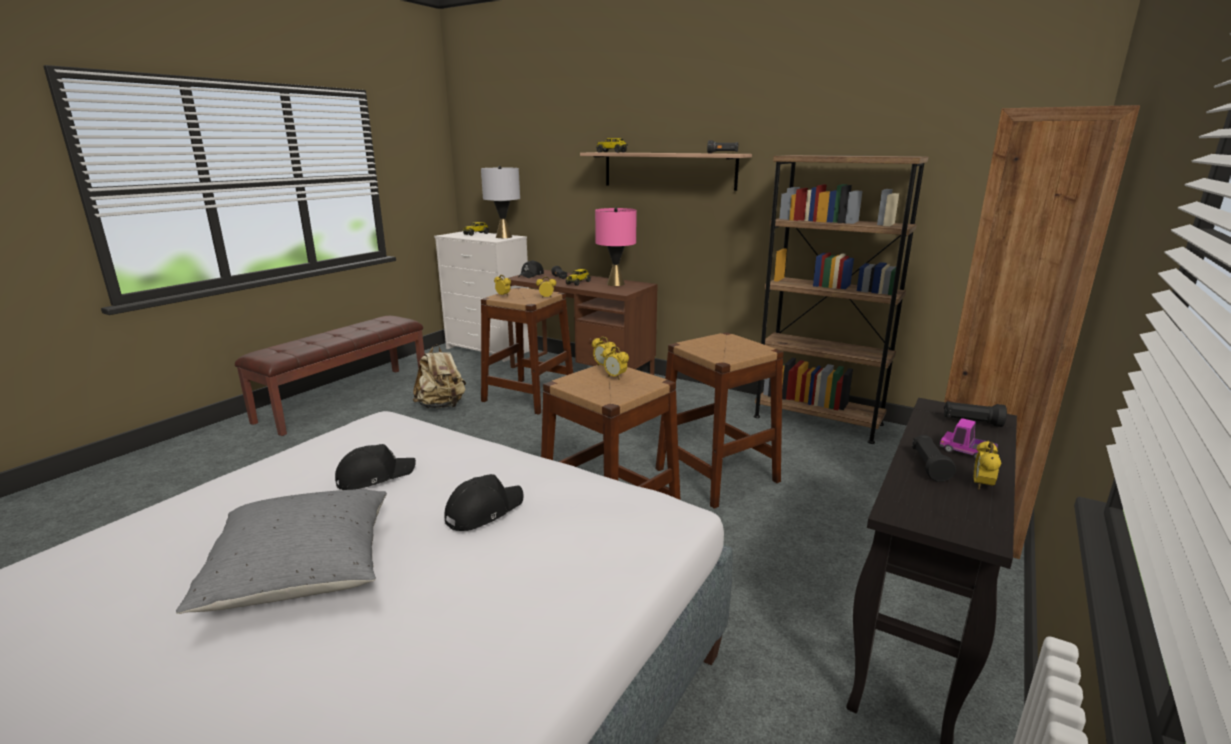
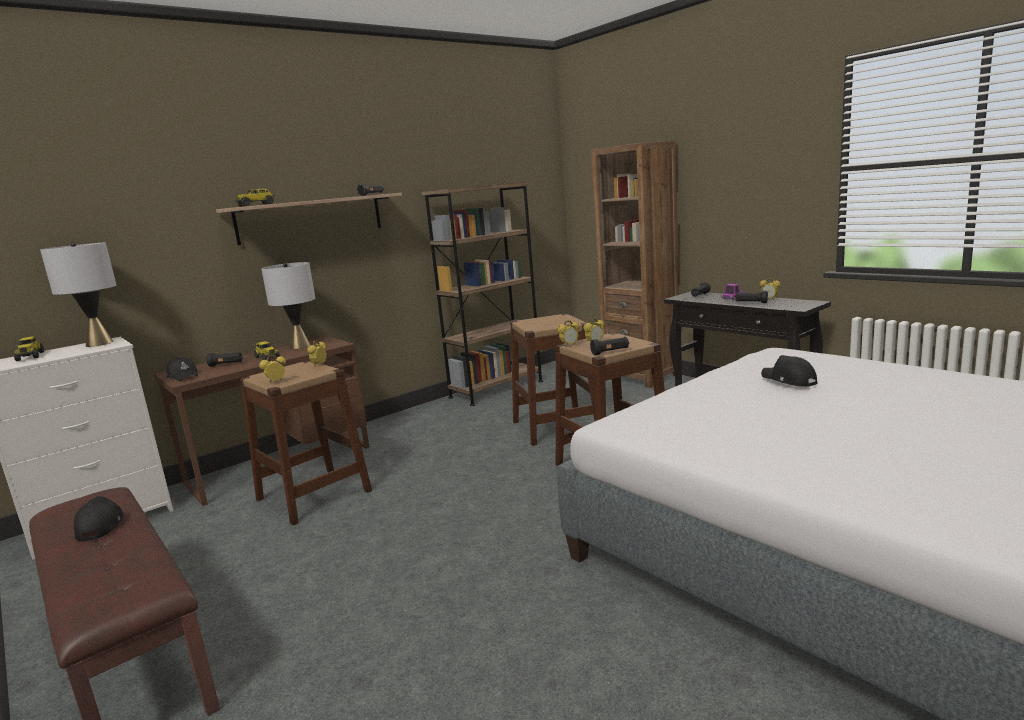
camera: 70 degrees left, 5 degrees down
grey pillow [176,490,387,614] -> none
black cap [335,444,416,490] -> black cap moved to [74,496,124,542]
beige backpack [413,344,466,408] -> none
pink table lamp [595,207,637,286] -> grey table lamp [261,262,315,349]
none -> black flashlight [590,337,629,355]

